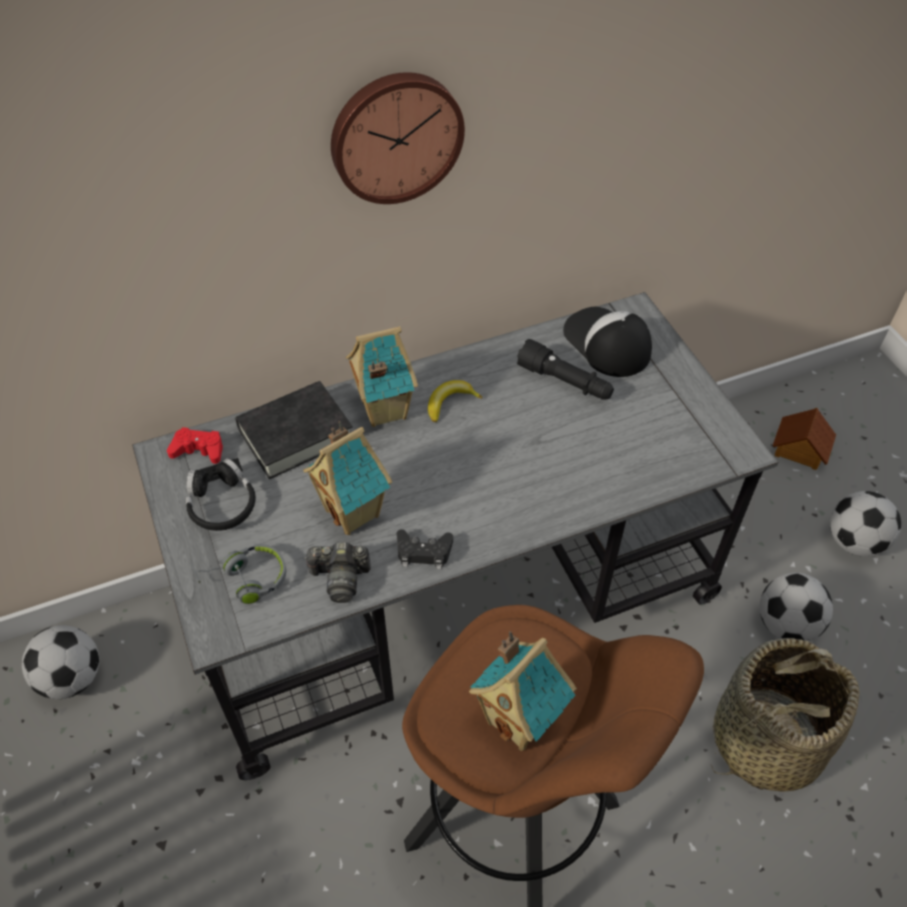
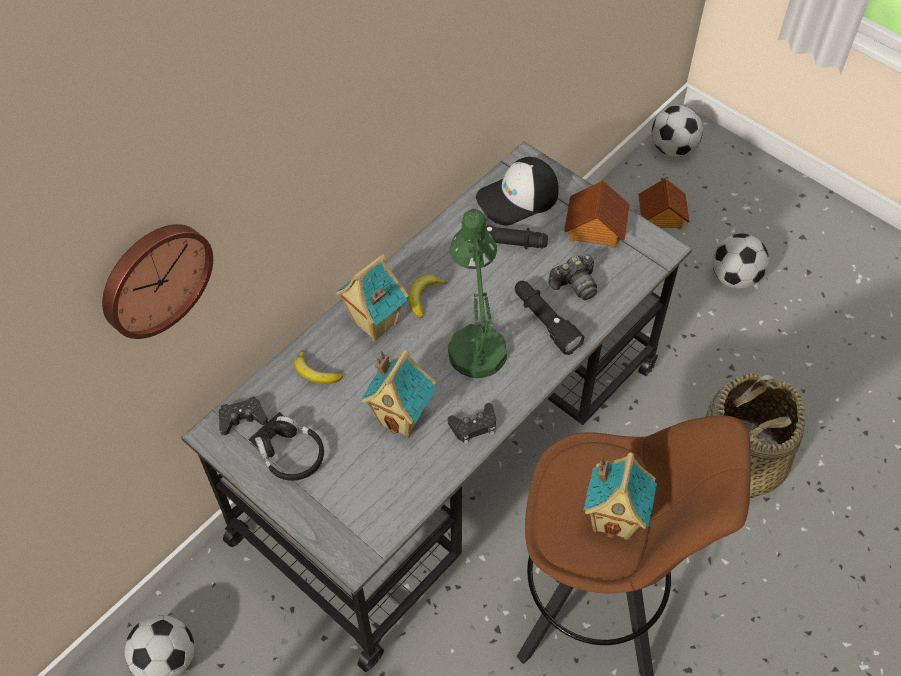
camera: 25 degrees left, 5 degrees up
red game controller [167,427,223,464] -> black game controller [219,397,268,435]
grey headphones [191,544,286,604] -> none
black book [235,381,353,479] -> banana [294,350,343,384]
camera [304,542,371,603] -> camera moved to [548,254,597,300]
wall clock [331,72,465,204] -> wall clock moved to [102,224,213,339]
cap [563,307,652,377] -> cap turned 60 degrees counterclockwise [476,157,559,226]
football [759,573,833,642] -> football moved to [652,105,703,157]
none -> green table lamp [448,209,507,378]
none -> black flashlight [515,281,585,355]
none -> toy house [564,180,630,248]

